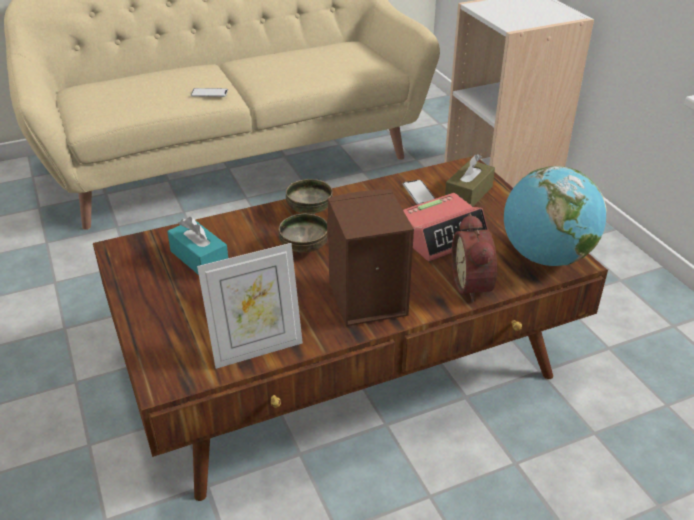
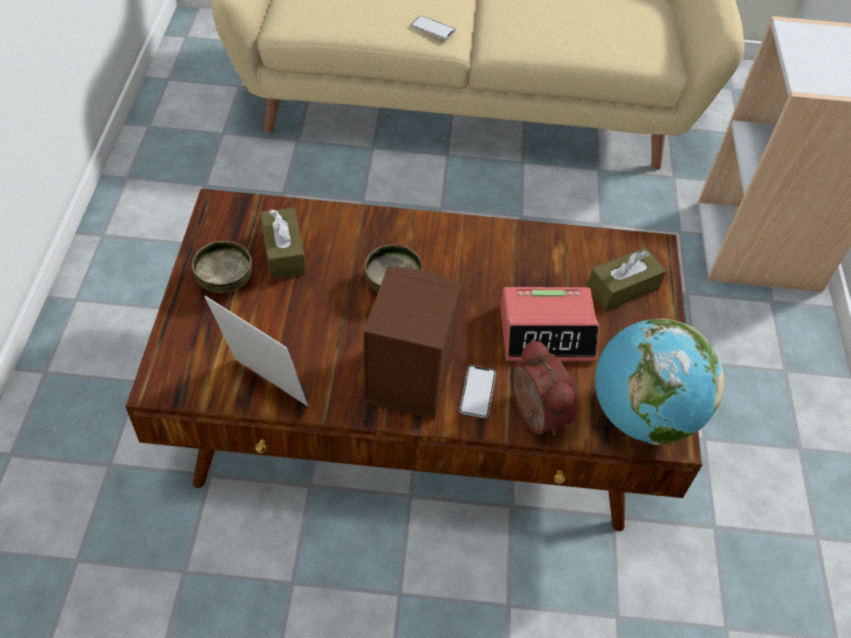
camera: 25 degrees right, 15 degrees up
turquoise tissue box [167,217,228,275] -> brown tissue box [260,208,306,278]
picture frame [197,243,303,369] -> picture frame turned 150 degrees counterclockwise [205,296,309,406]
bowl [286,179,333,214] -> bowl moved to [192,241,252,293]
phone [403,180,436,205] -> phone moved to [459,365,496,418]
alarm clock [452,214,497,302] -> alarm clock turned 135 degrees clockwise [510,339,577,436]

